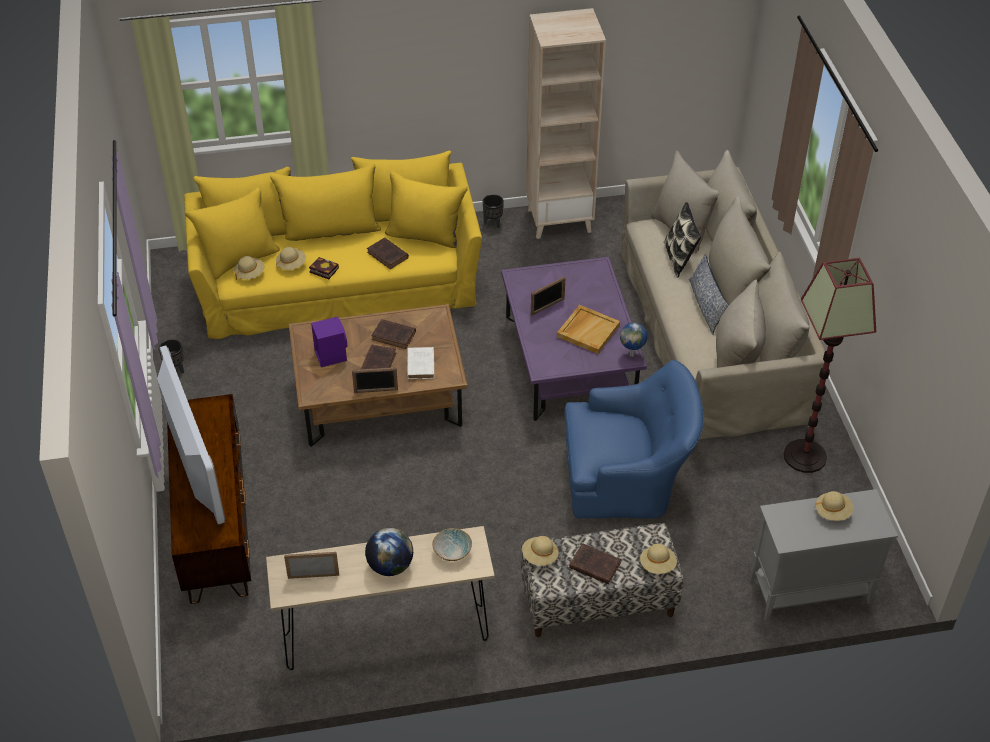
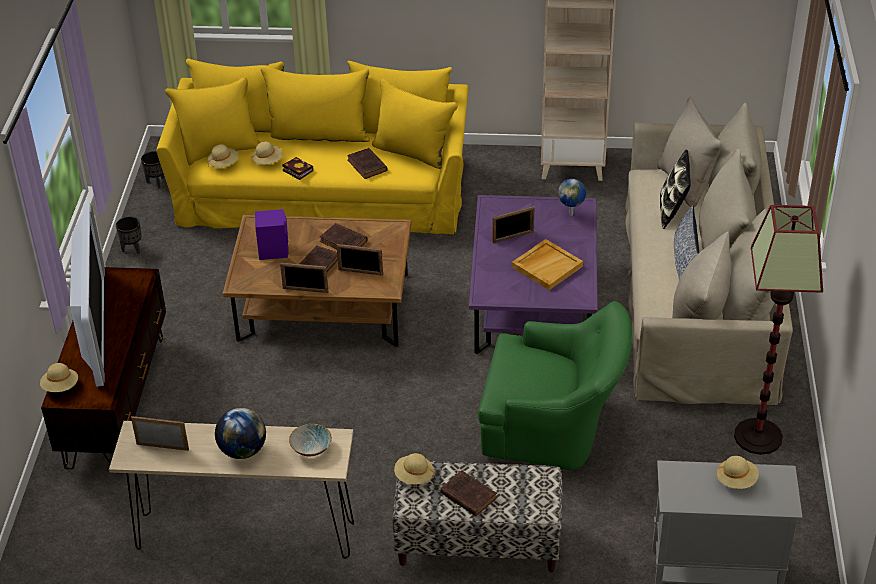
camera: 15 degrees right, 5 degrees down
white book [407,347,434,379] -> picture frame [337,244,383,276]
black planter [483,194,504,228] -> black planter moved to [141,151,164,189]
blue armchair [565,360,704,518] -> green armchair [478,301,633,470]
globe [620,322,647,357] -> globe moved to [558,179,586,216]
beige hat [640,544,677,574] -> beige hat moved to [40,363,78,392]

